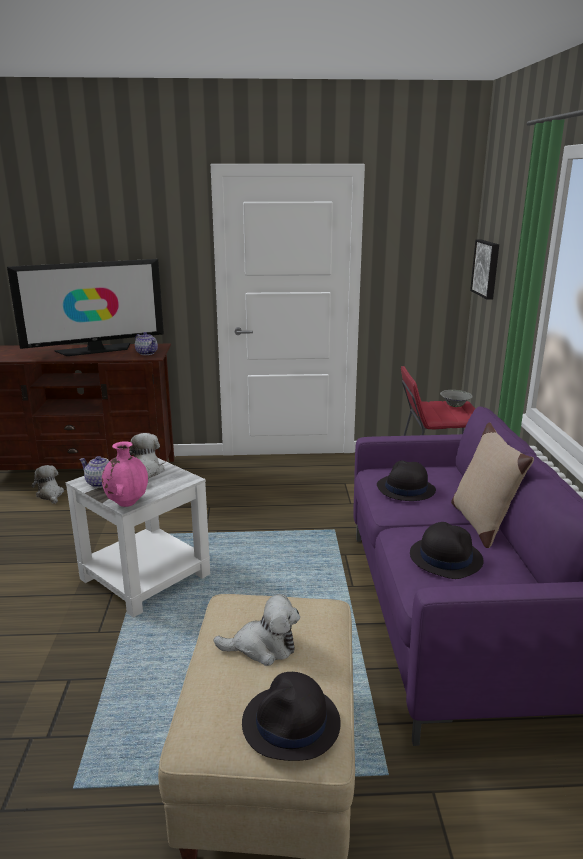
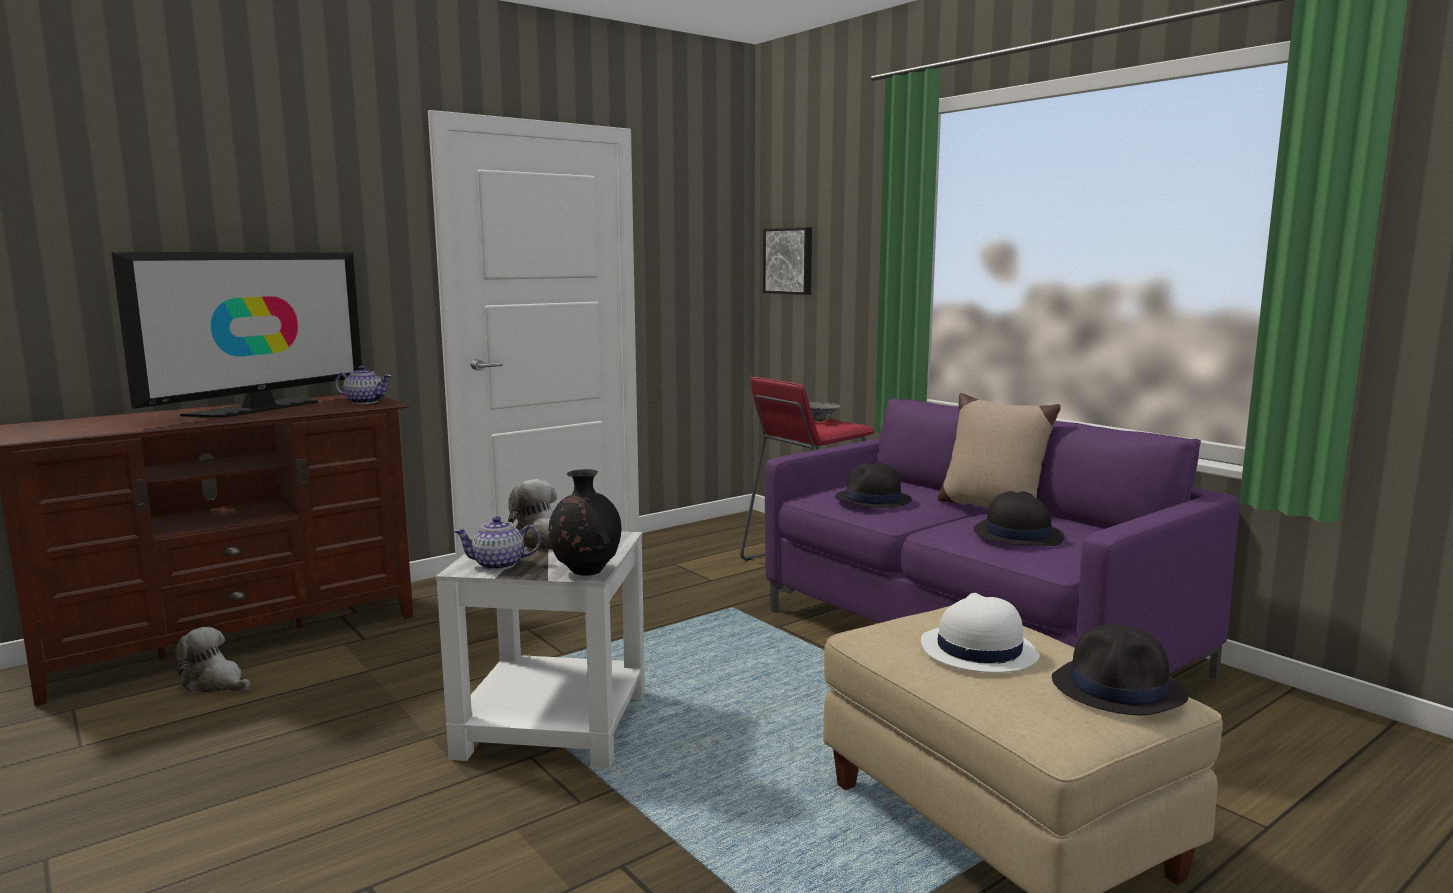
camera: 35 degrees left, 10 degrees down
pink vase [102,441,148,507] -> black vase [548,469,622,576]
plush toy [213,594,300,666] -> white hat [921,593,1040,673]

